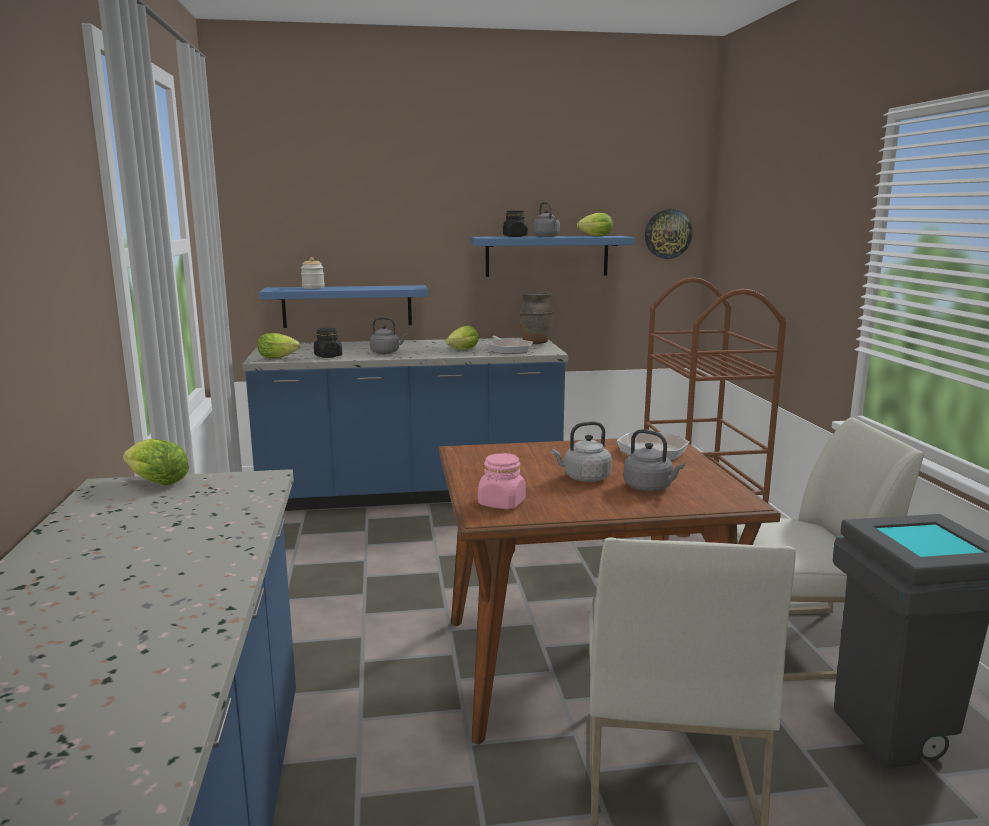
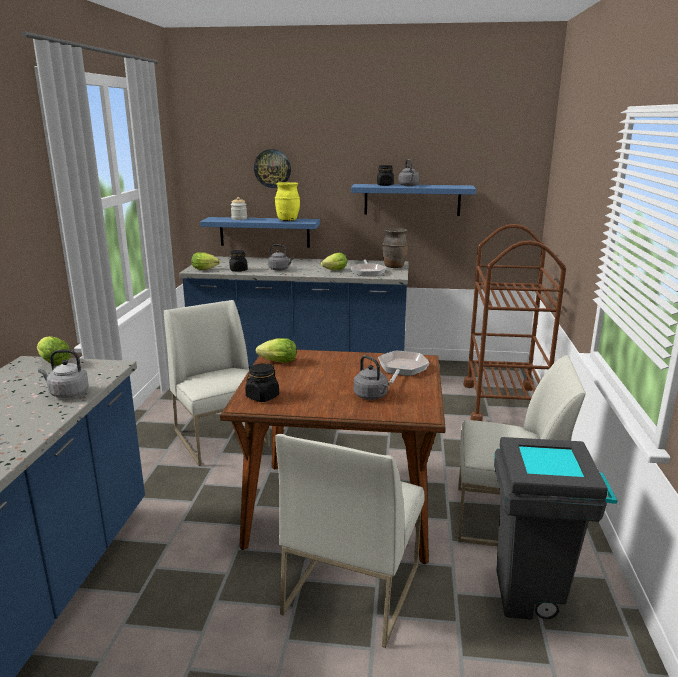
camera: 15 degrees right, 5 degrees up
pink jar [478,453,526,509] -> black jar [245,363,279,402]
grey kettle [551,422,612,482] -> grey kettle moved to [38,350,89,398]
lettuce [577,213,613,236] -> lettuce moved to [255,338,297,363]
wall clock [645,209,693,259] -> wall clock moved to [254,149,291,188]
none -> white chair [164,300,270,466]
none -> yellow vase [275,182,300,221]

